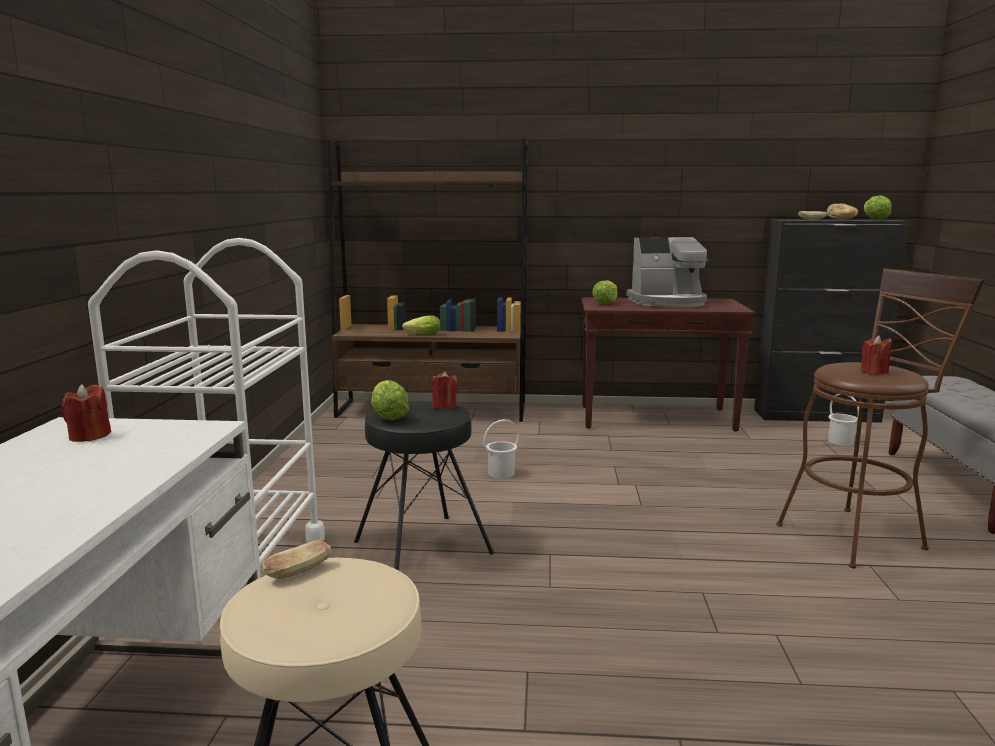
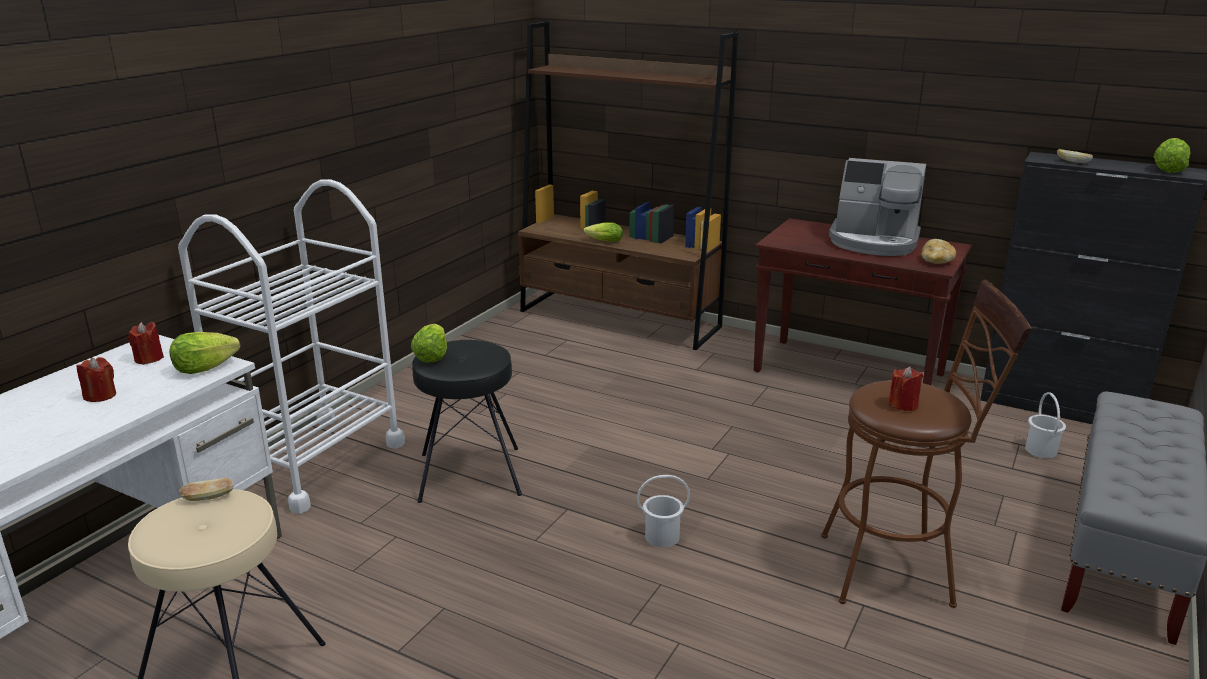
camera: 25 degrees right, 10 degrees up
red candle [432,371,457,409] -> red candle moved to [77,357,116,402]
white bucket [483,419,519,479] -> white bucket moved to [637,475,690,548]
lettuce [592,280,617,304] -> lettuce moved to [169,332,240,374]
bread [827,204,858,220] -> bread moved to [921,239,956,264]

